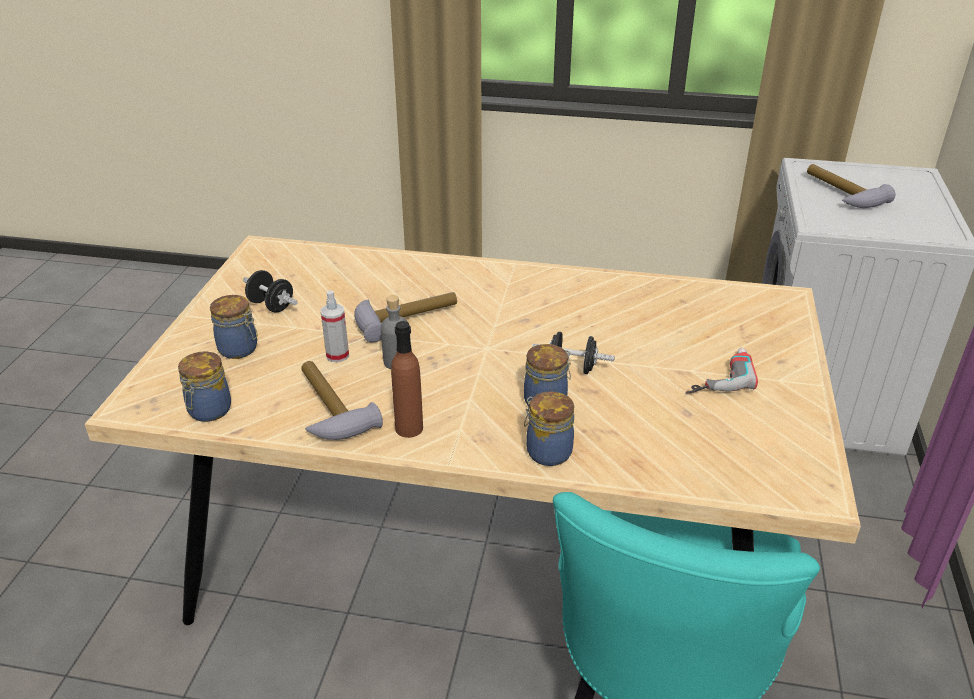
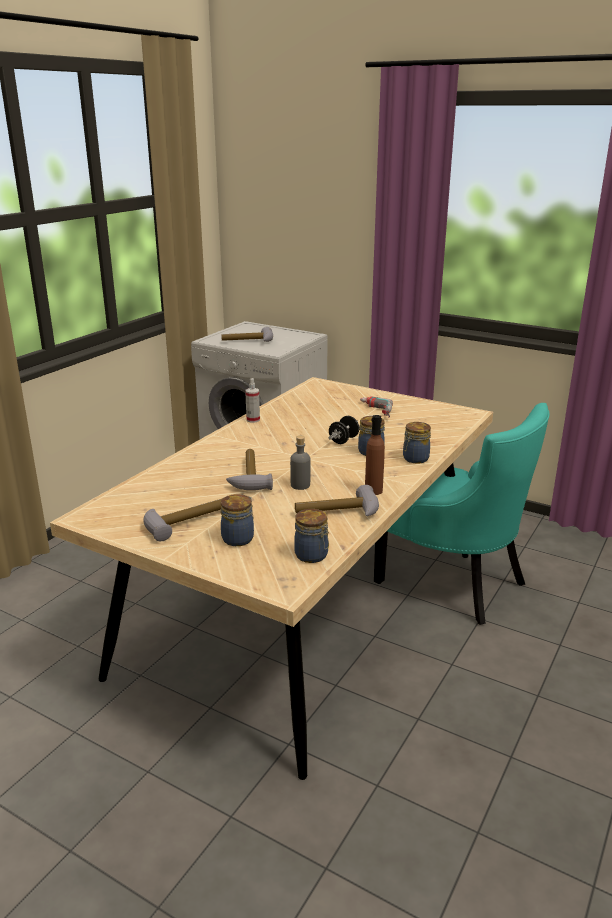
camera: 70 degrees left, 10 degrees down
black dumbbell [243,270,298,312] -> hammer [143,498,223,542]
spray bottle [320,291,349,362] -> spray bottle moved to [245,378,260,423]

